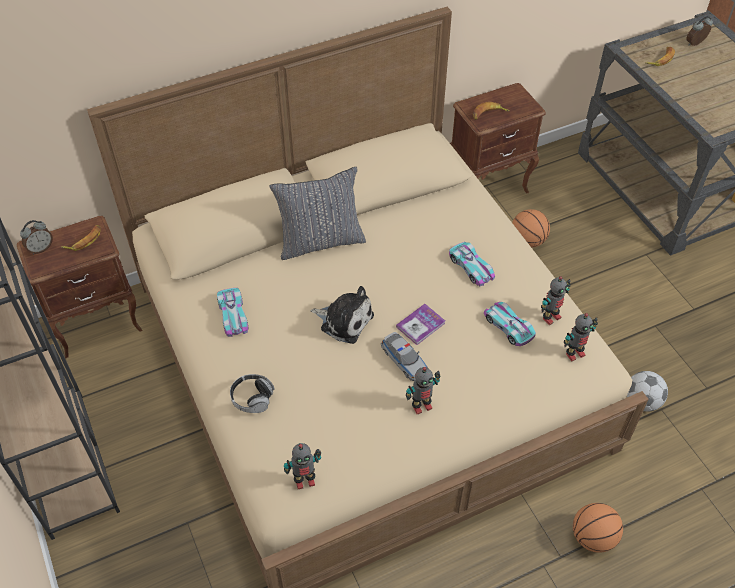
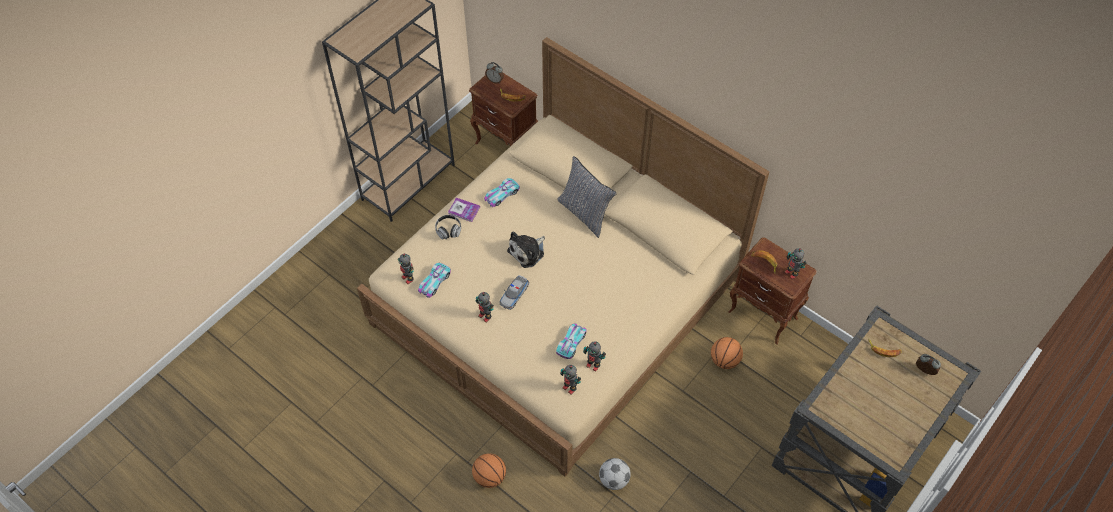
camera: 65 degrees right, 5 degrees up
plush toy [311,286,374,344] -> plush toy turned 45 degrees clockwise [507,232,545,268]
book [396,304,445,345] -> book moved to [448,198,480,222]
toy car [449,242,495,286] -> toy car moved to [418,263,451,298]
none -> toy robot [785,248,807,279]

